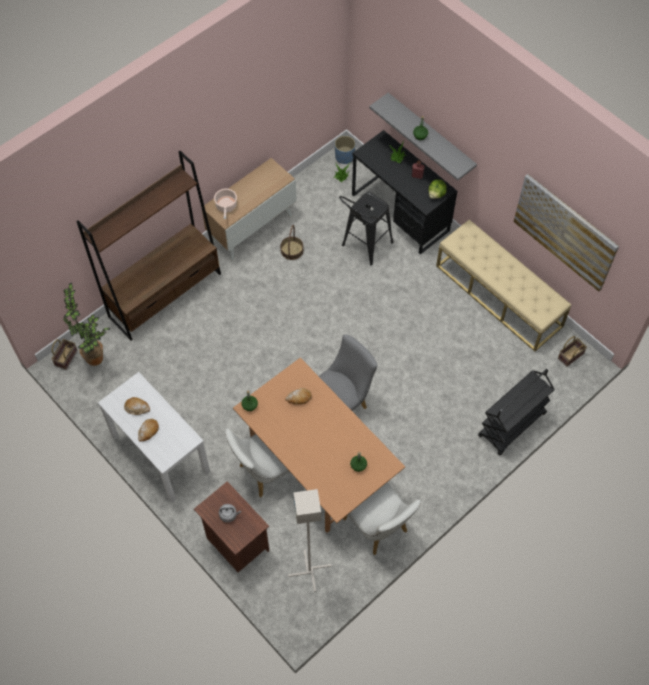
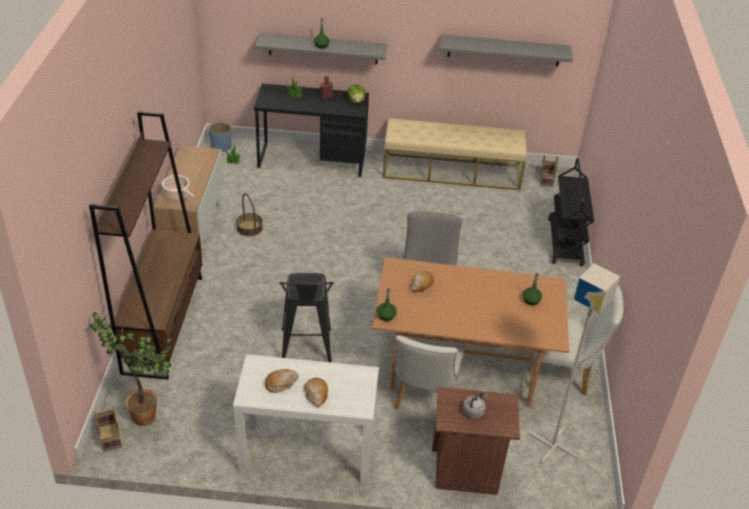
camera: 45 degrees left, 20 degrees down
black stool [339,192,394,265] -> black stool moved to [279,273,334,362]
picture [514,174,619,292] -> grey shelf [440,35,573,66]

